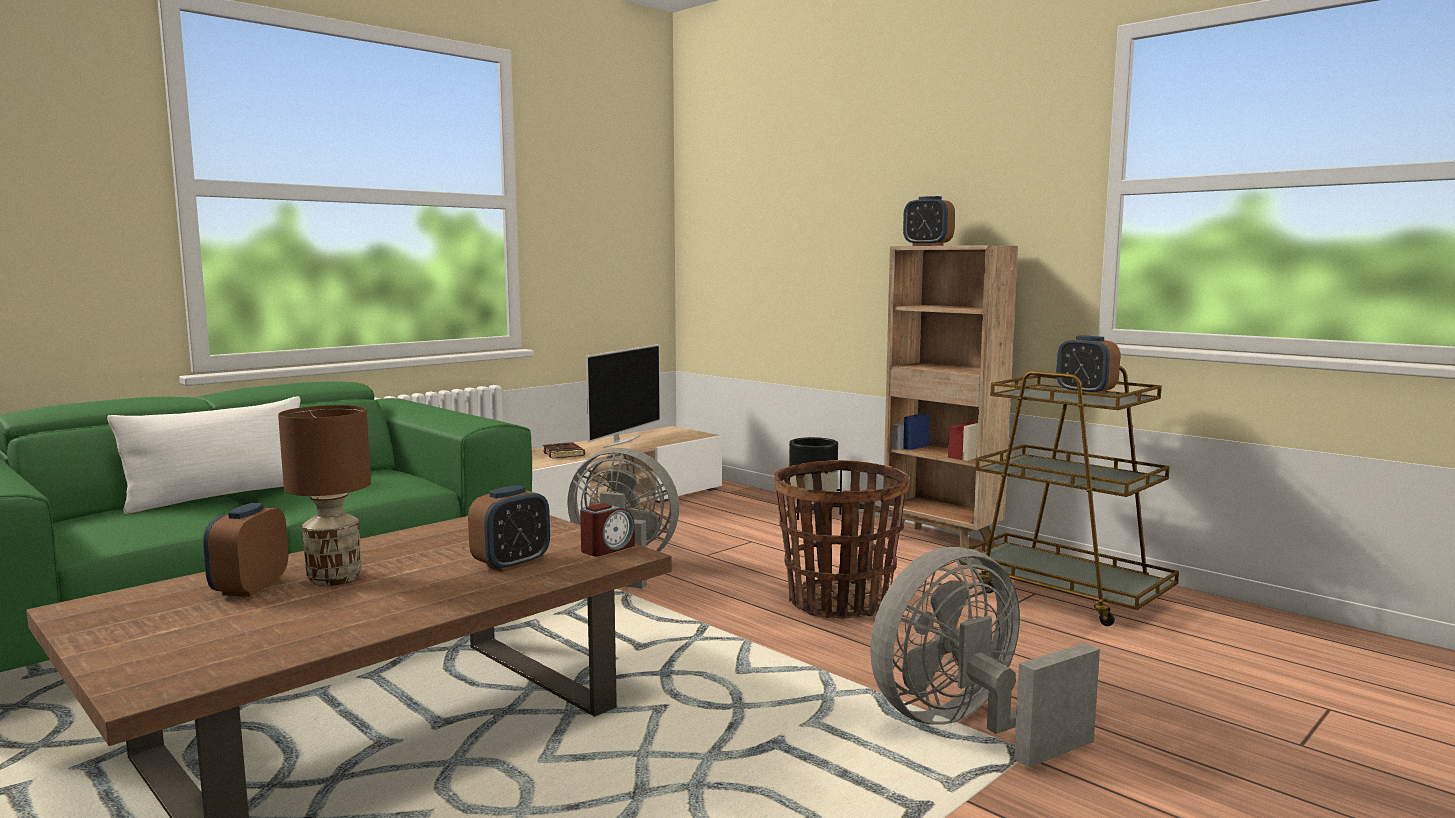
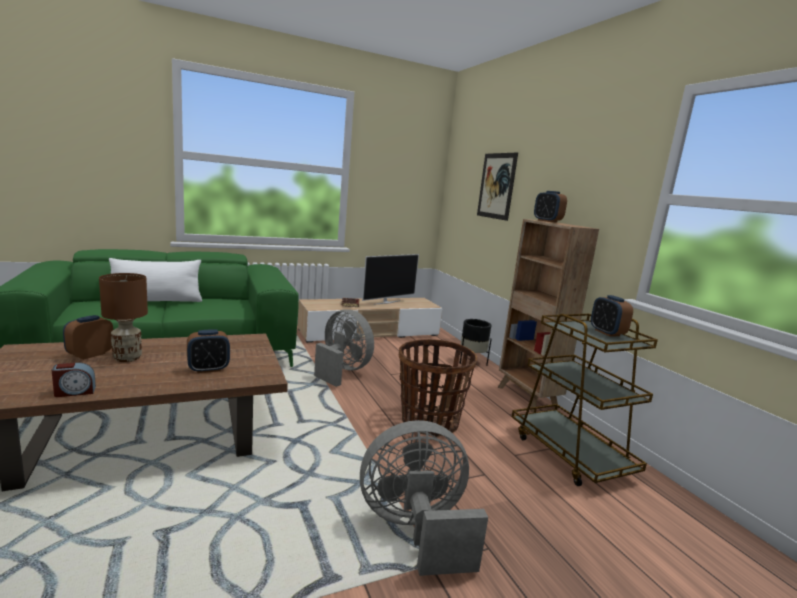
camera: 20 degrees right, 5 degrees up
alarm clock [580,503,635,556] -> alarm clock moved to [52,363,96,397]
none -> picture [477,153,518,221]

